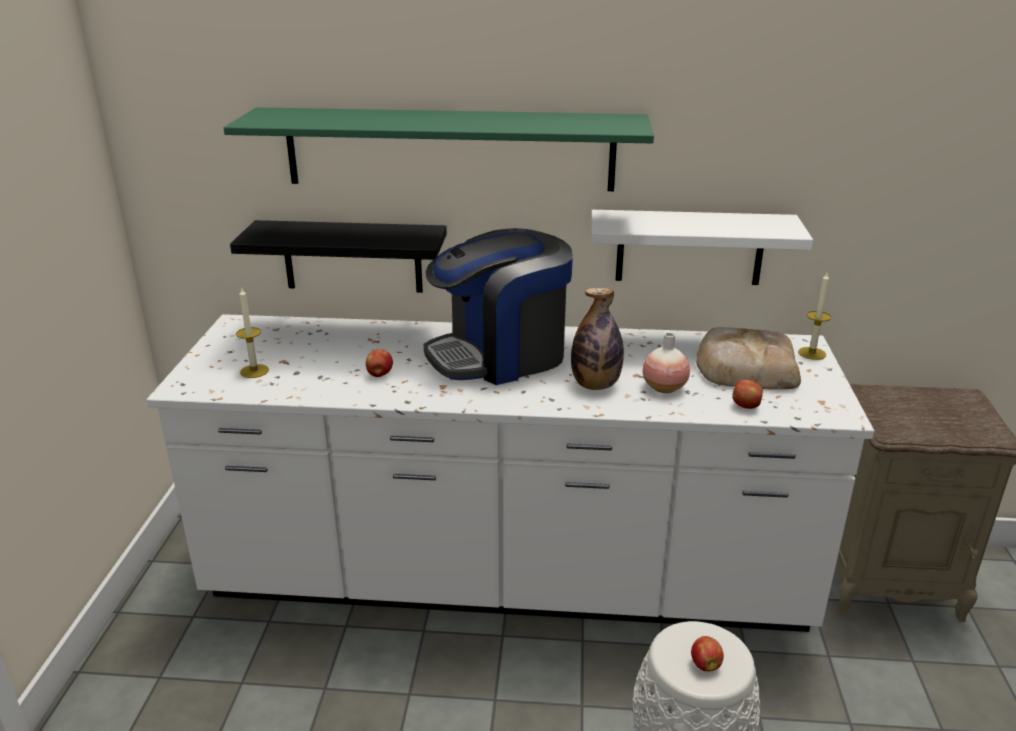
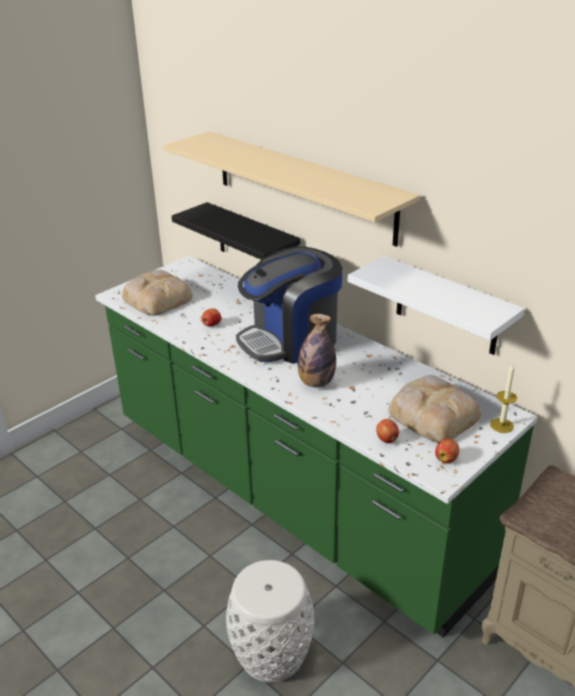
camera: 40 degrees right, 5 degrees up
white counter [147,314,874,632] -> green counter [95,256,538,638]
green shelf [224,107,654,191] -> beige shelf [163,132,420,247]
candle [236,287,269,378] -> bread [122,270,193,316]
coffee machine [424,228,573,385] -> coffee machine turned 45 degrees counterclockwise [236,246,343,364]
vase [643,332,690,393] -> none
apple [691,636,724,671] -> apple moved to [435,439,459,463]

